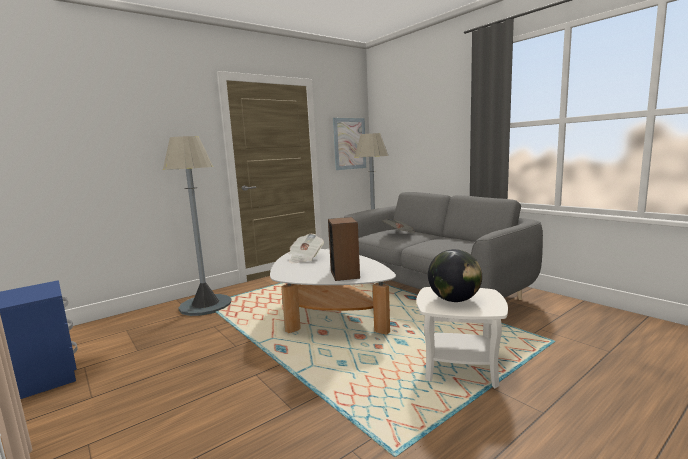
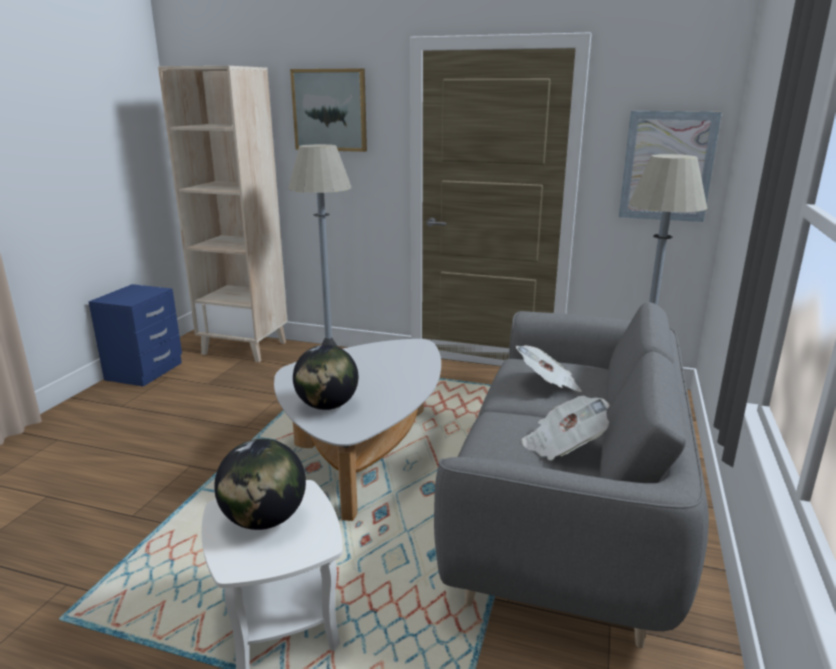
camera: 55 degrees right, 10 degrees up
newspaper [289,234,324,263] -> newspaper moved to [521,396,610,460]
speaker [328,217,360,281] -> globe [293,345,358,410]
none -> beige bookcase [158,66,288,362]
none -> picture [290,68,367,152]

